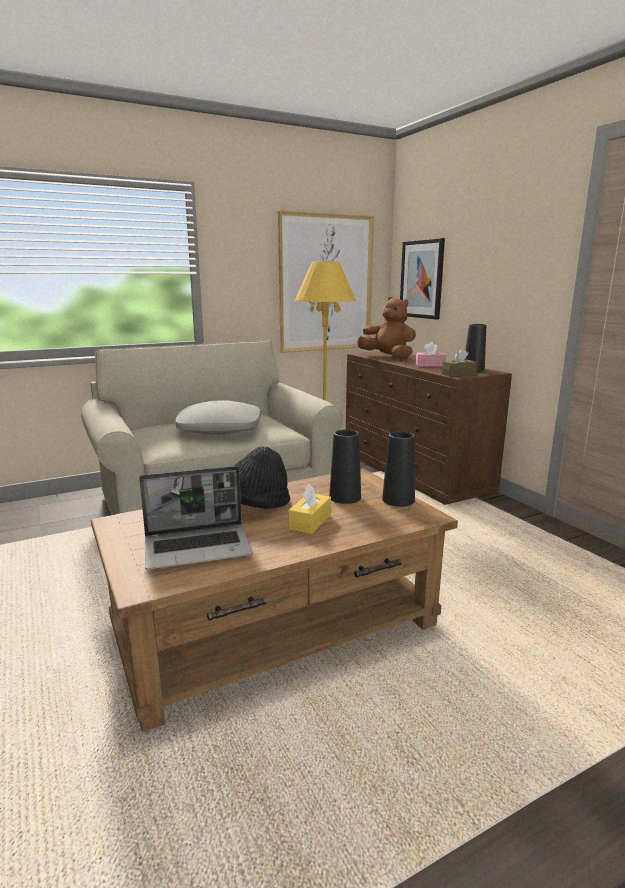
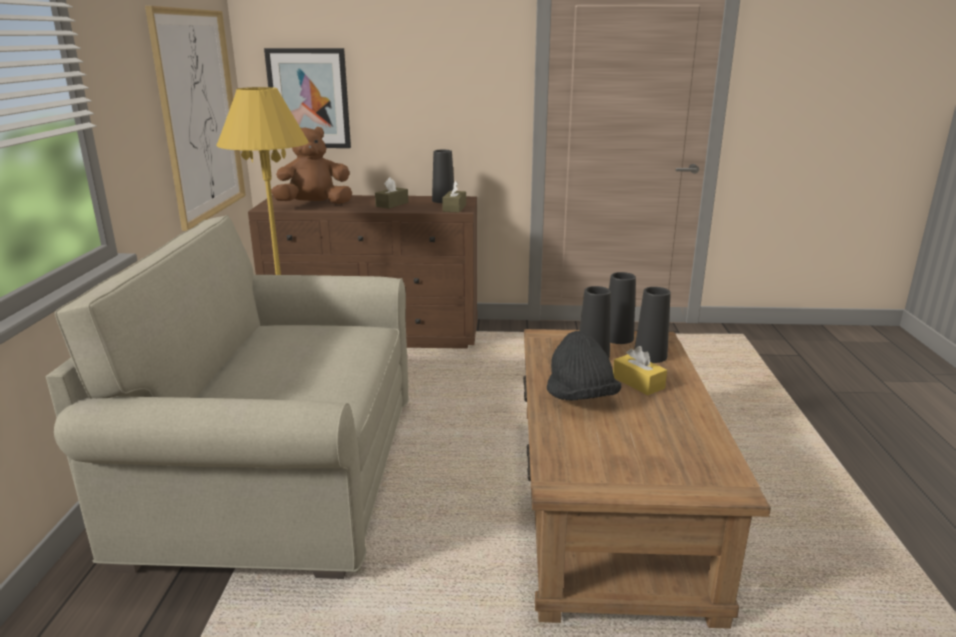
camera: 60 degrees left, 5 degrees up
laptop [139,466,253,570] -> none
grey pillow [175,400,261,435] -> none
pink tissue box [416,342,446,367] -> brown tissue box [375,177,408,209]
none -> black vase [634,287,671,363]

